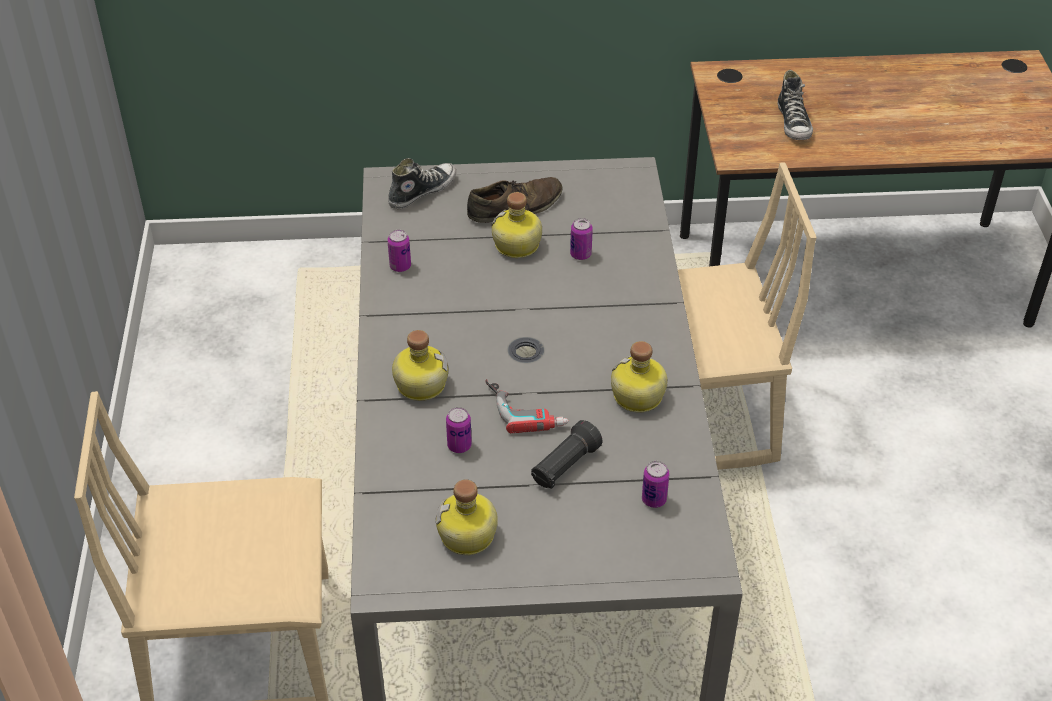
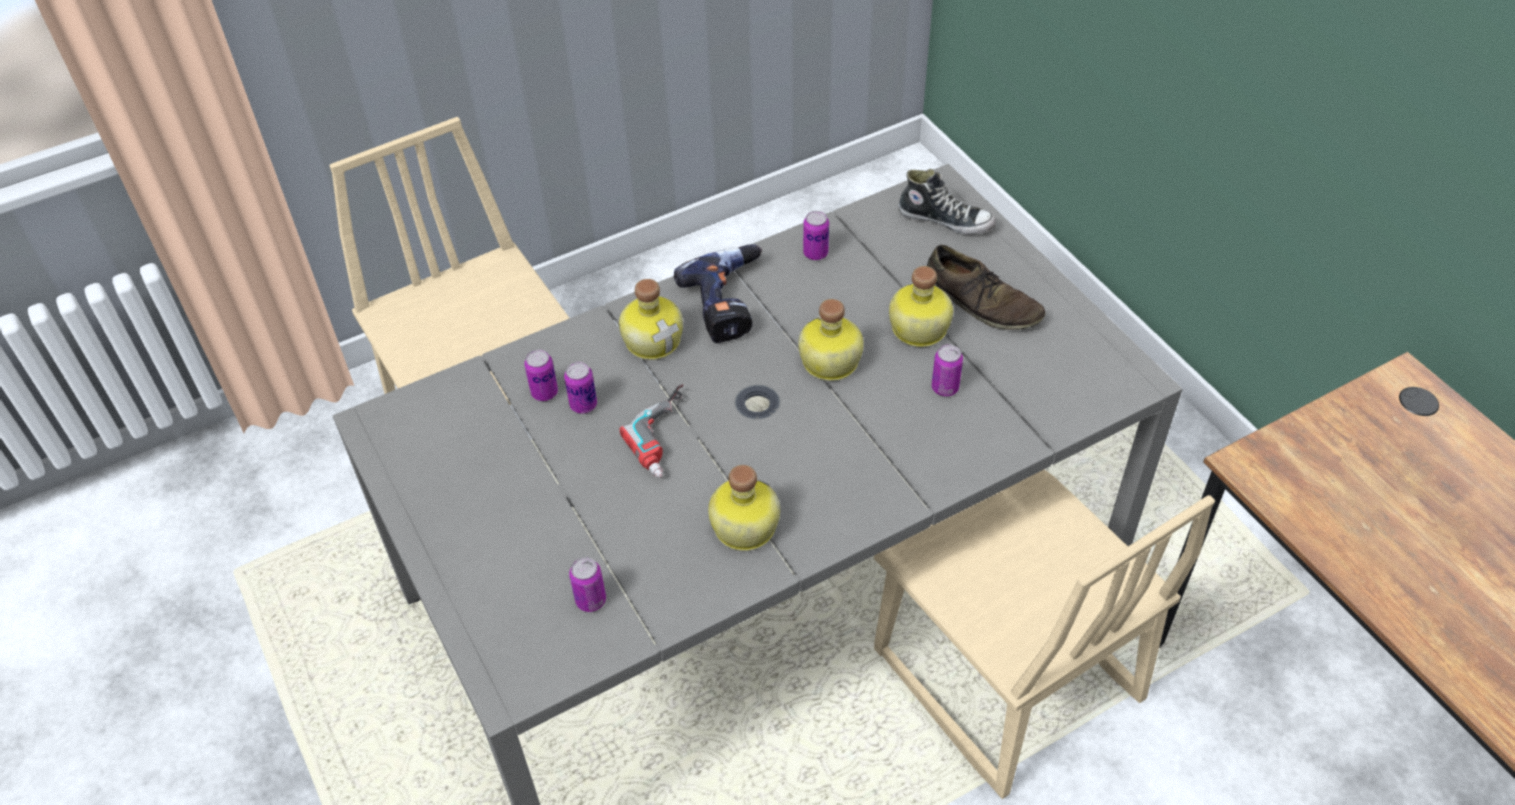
camera: 65 degrees right, 5 degrees up
bottle [436,480,498,555] -> bottle moved to [798,299,864,381]
black flashlight [531,420,602,489] -> none
shoe [778,70,813,140] -> none
none -> can [524,350,558,401]
none -> power drill [674,244,762,343]

